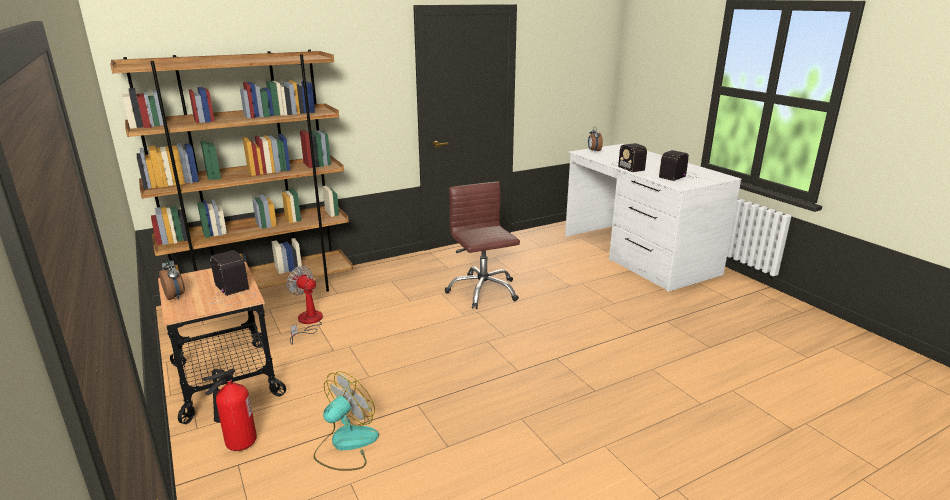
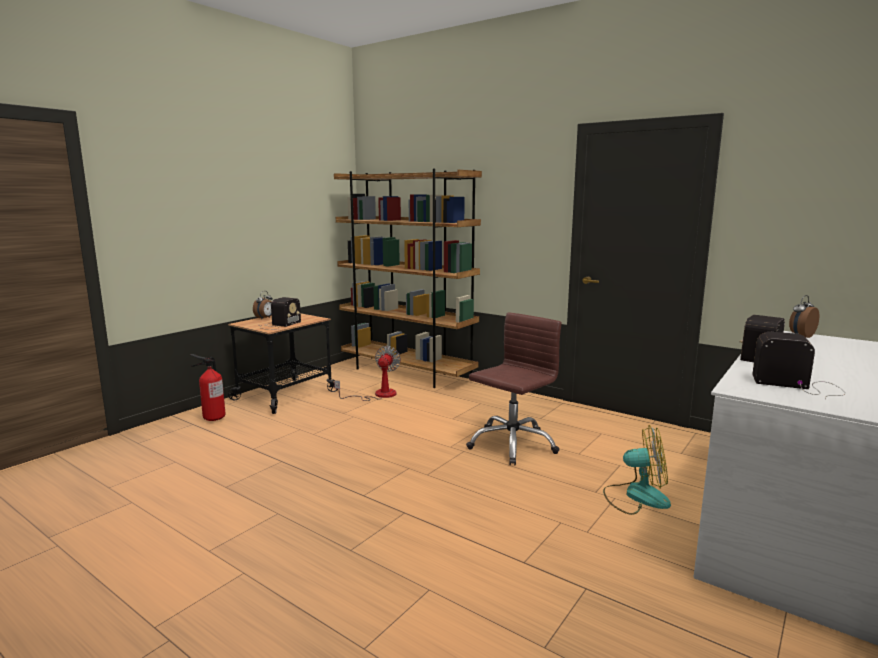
camera: 65 degrees right, 10 degrees down
fan [314,371,379,471] -> fan moved to [603,425,671,515]

